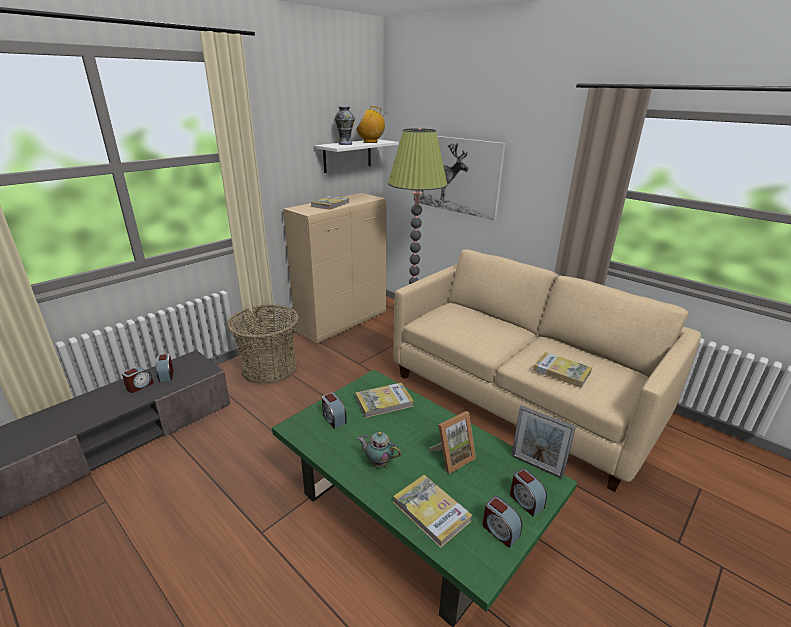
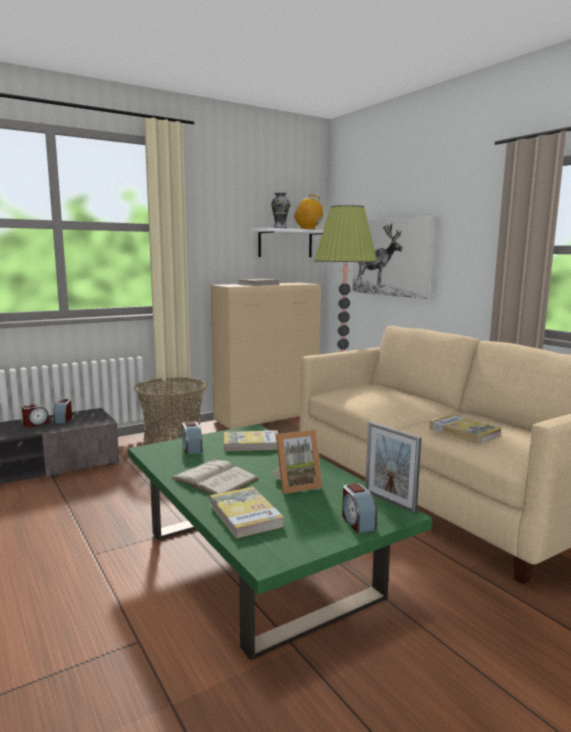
camera: 15 degrees right, 15 degrees down
teapot [357,432,401,467] -> white book [171,458,259,495]
alarm clock [483,496,522,548] -> none

